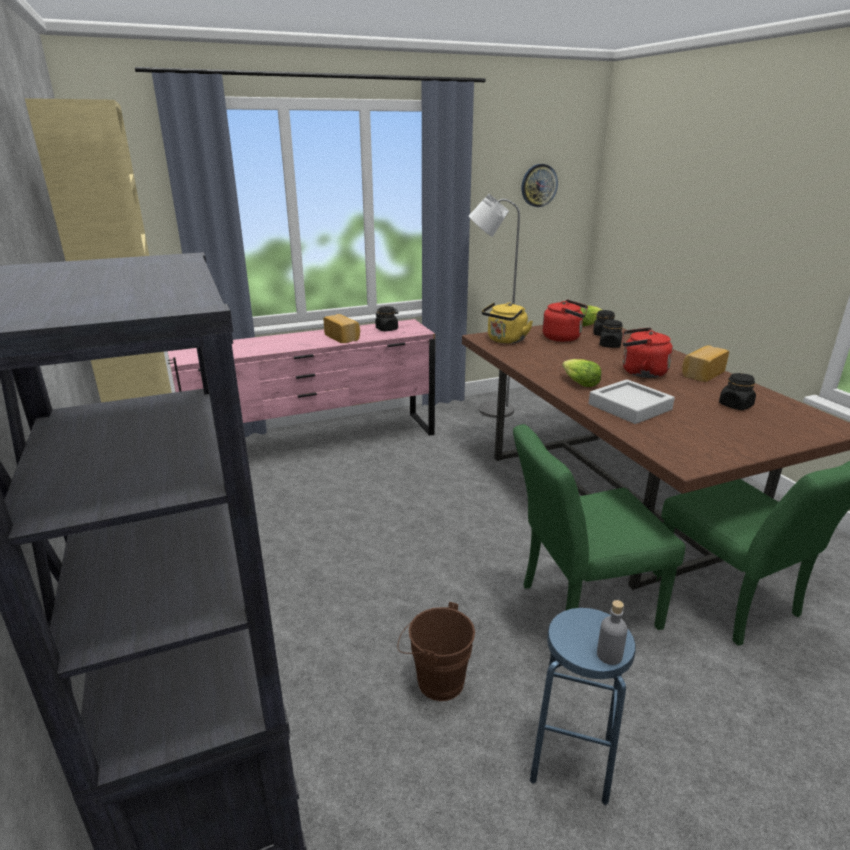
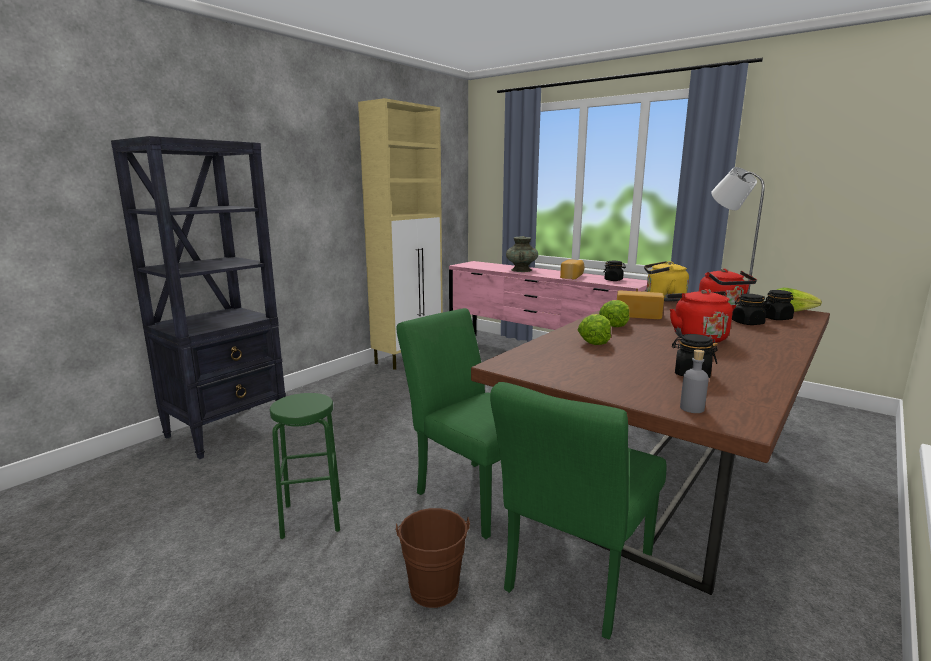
camera: 60 degrees right, 10 degrees down
brown bucket [397,602,475,701] -> brown bucket moved to [395,508,470,608]
wall clock [522,164,558,207] -> none
blue stool [530,608,636,805] -> green stool [270,393,341,539]
grey tray [589,379,675,424] -> lettuce [578,314,611,345]
grey bottle [597,600,628,665] -> grey bottle moved to [680,350,709,413]
bread [682,345,729,382] -> bread moved to [617,291,664,319]
none -> turquoise vase [506,236,538,272]

